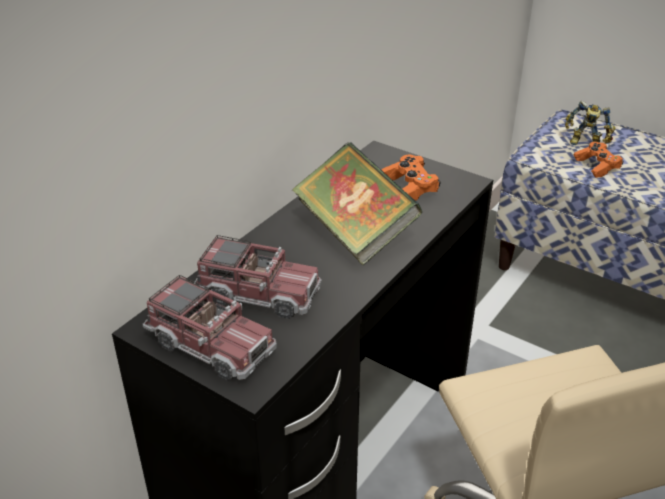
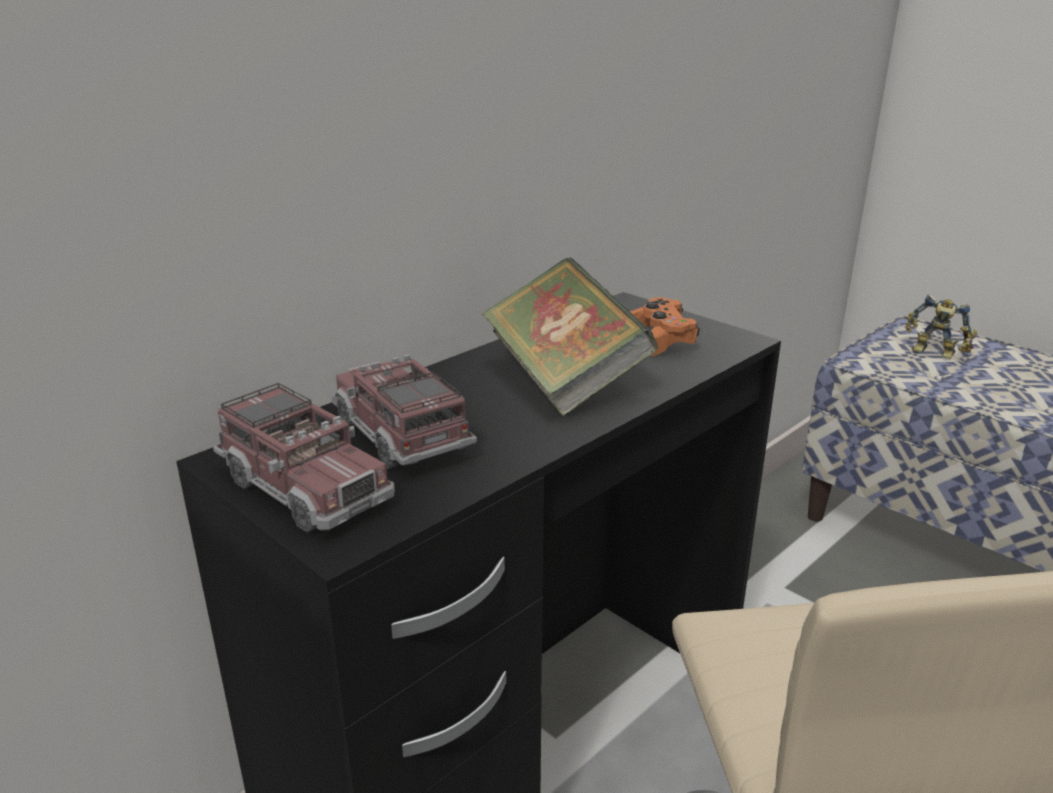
camera: 10 degrees right, 10 degrees down
toy truck [194,235,322,319] -> toy truck turned 150 degrees counterclockwise [332,354,477,469]
orange game controller [574,142,623,178] -> none

